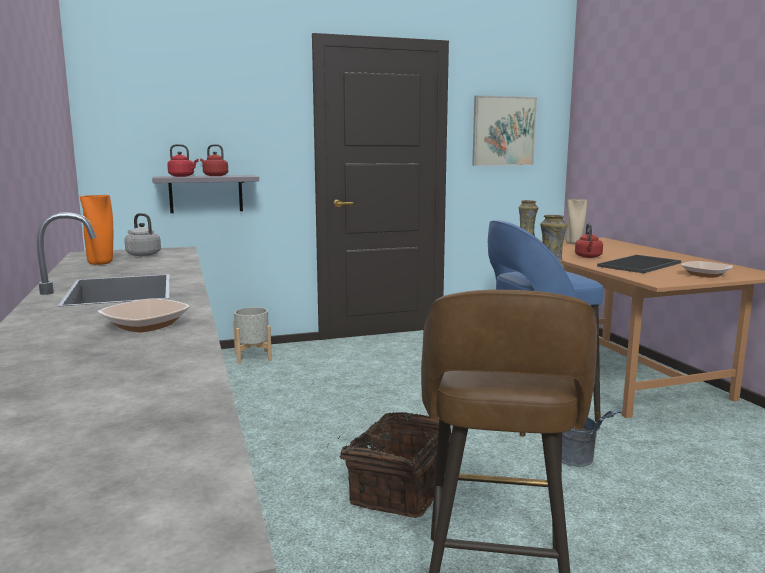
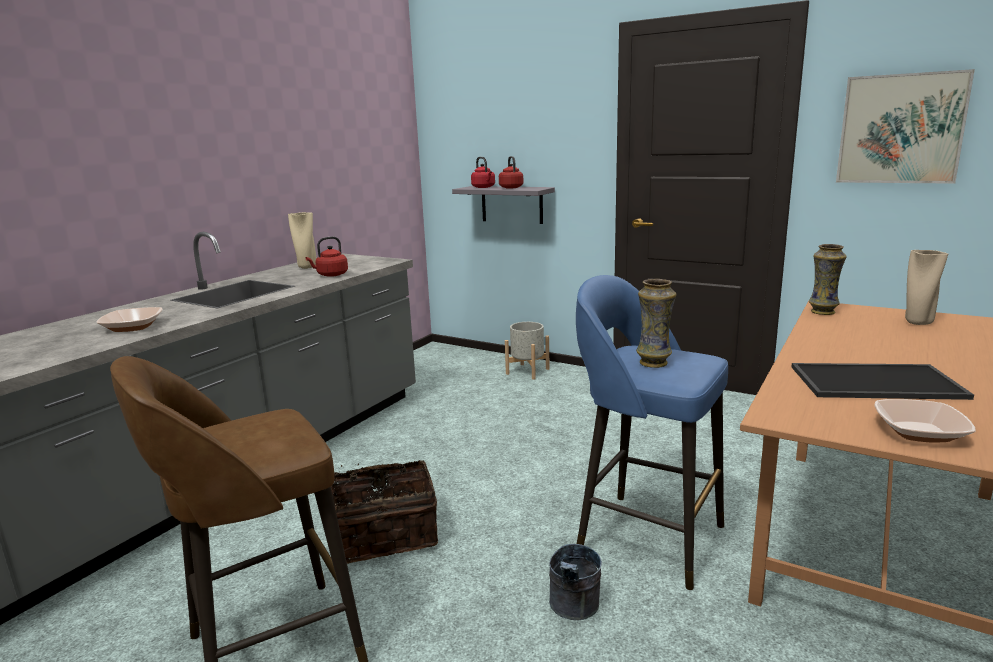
camera: 50 degrees right, 5 degrees up
orange vase [80,195,113,265] -> beige vase [288,212,317,269]
grey kettle [125,213,161,256] -> none
red kettle [575,223,603,258] -> red kettle moved to [306,236,348,277]

